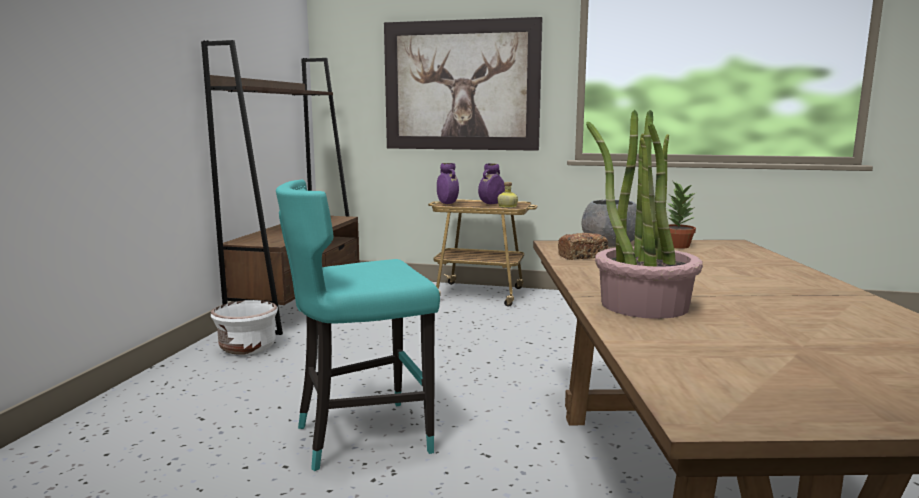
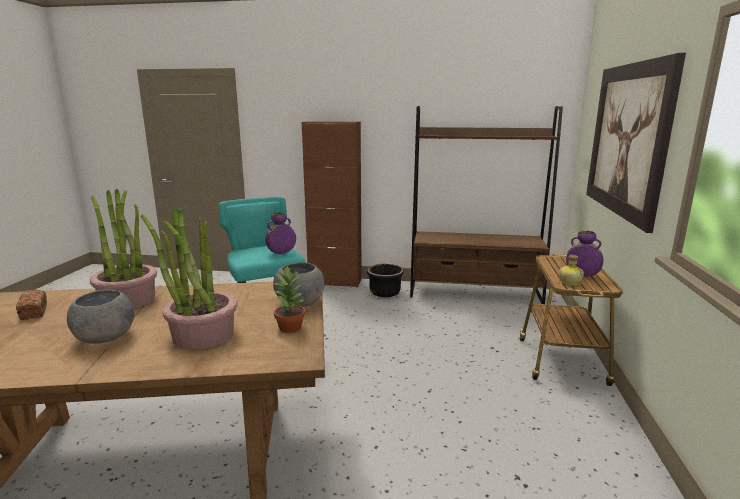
camera: 85 degrees right, 5 degrees up
white planter [211,300,278,355] -> black planter [367,264,403,297]
purple vase [437,163,459,204] -> purple vase moved to [265,213,296,254]
bread [558,233,608,260] -> bread moved to [16,289,47,320]
none -> grey bowl [67,290,134,344]
none -> potted plant [141,207,237,350]
none -> brown cabinet [302,121,362,288]

